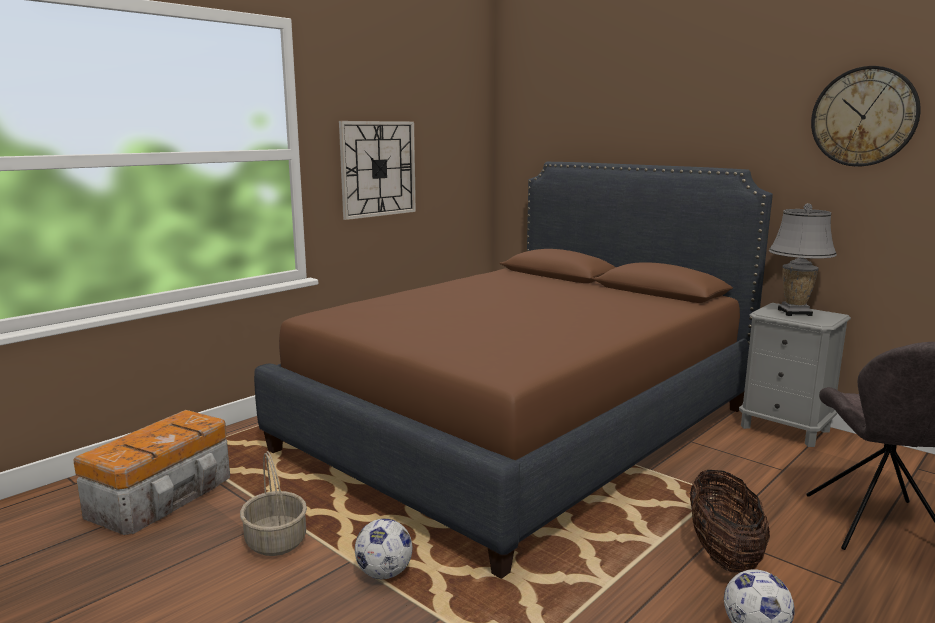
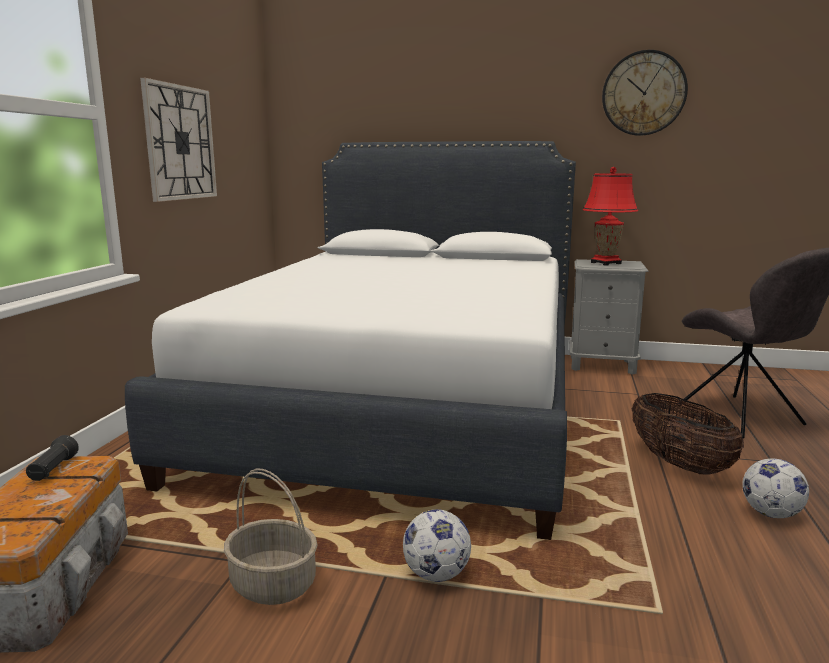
camera: 30 degrees left, 0 degrees up
brown bed [254,162,773,579] -> white bed [125,141,576,540]
grey table lamp [769,203,837,316] -> red table lamp [583,167,638,266]
none -> black flashlight [26,435,79,481]

